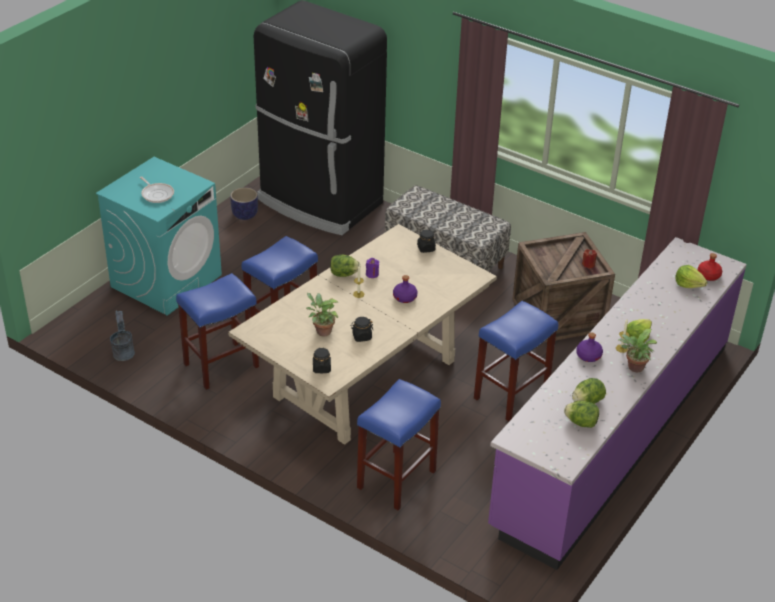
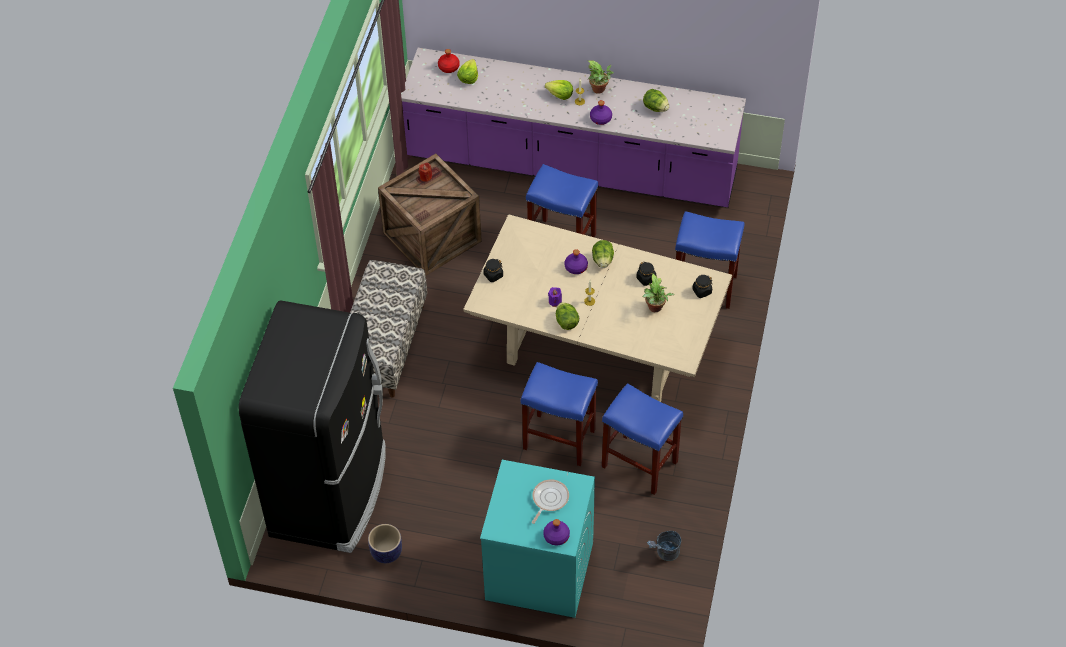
camera: 110 degrees left, 15 degrees up
lettuce [564,400,599,428] -> lettuce moved to [592,240,614,268]
none -> purple bottle [543,519,570,545]

